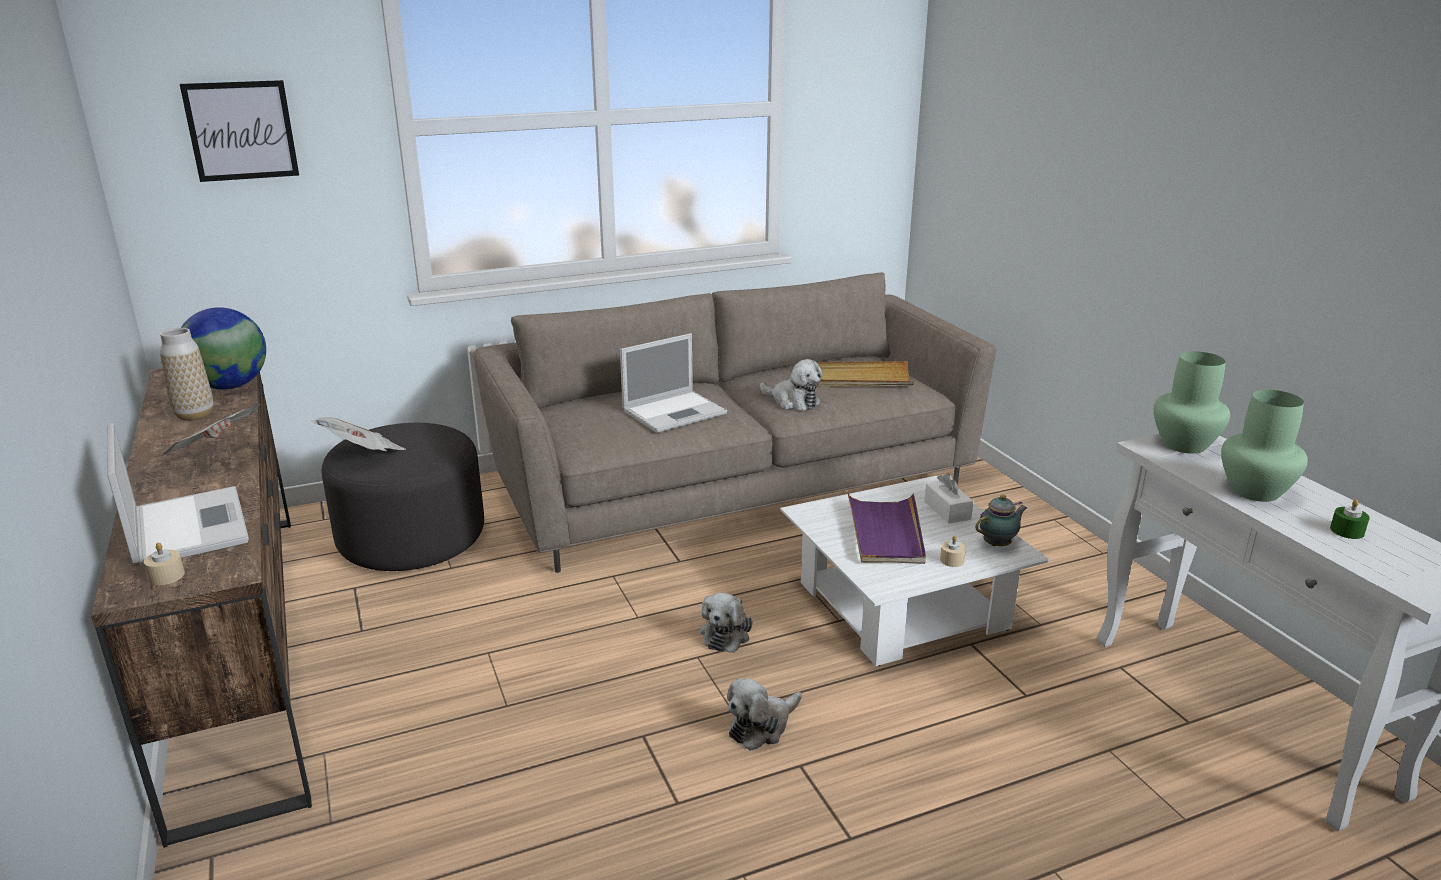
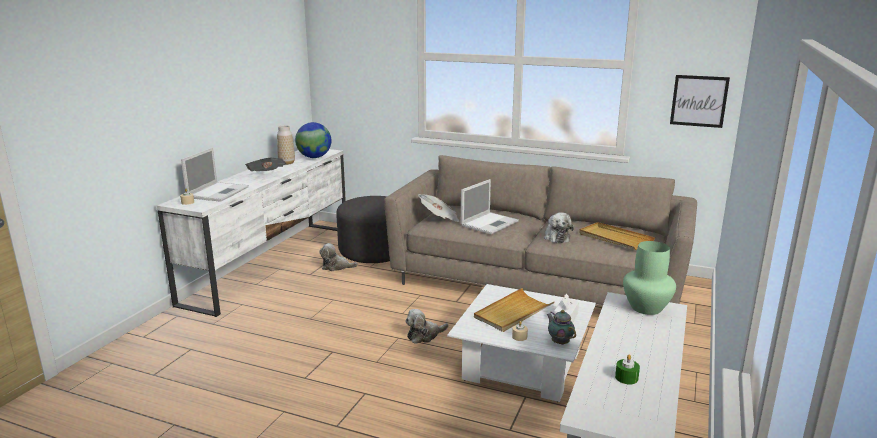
camera: 45 degrees right, 5 degrees down
brown tv stand [91,369,312,848] -> white tv stand [156,149,346,317]
picture [180,80,299,182] -> picture moved to [670,75,730,128]
newspaper [311,417,406,451] -> newspaper moved to [418,194,459,222]
laptop [620,333,727,433] -> laptop turned 60 degrees counterclockwise [461,179,519,234]
plush toy [727,678,802,751] -> plush toy moved to [320,243,358,271]
purple tray [847,492,926,564] -> beige tray [474,288,555,332]
teapot [975,495,1027,546] -> teapot turned 135 degrees counterclockwise [546,310,576,345]
green vase [1221,390,1308,502] -> none

